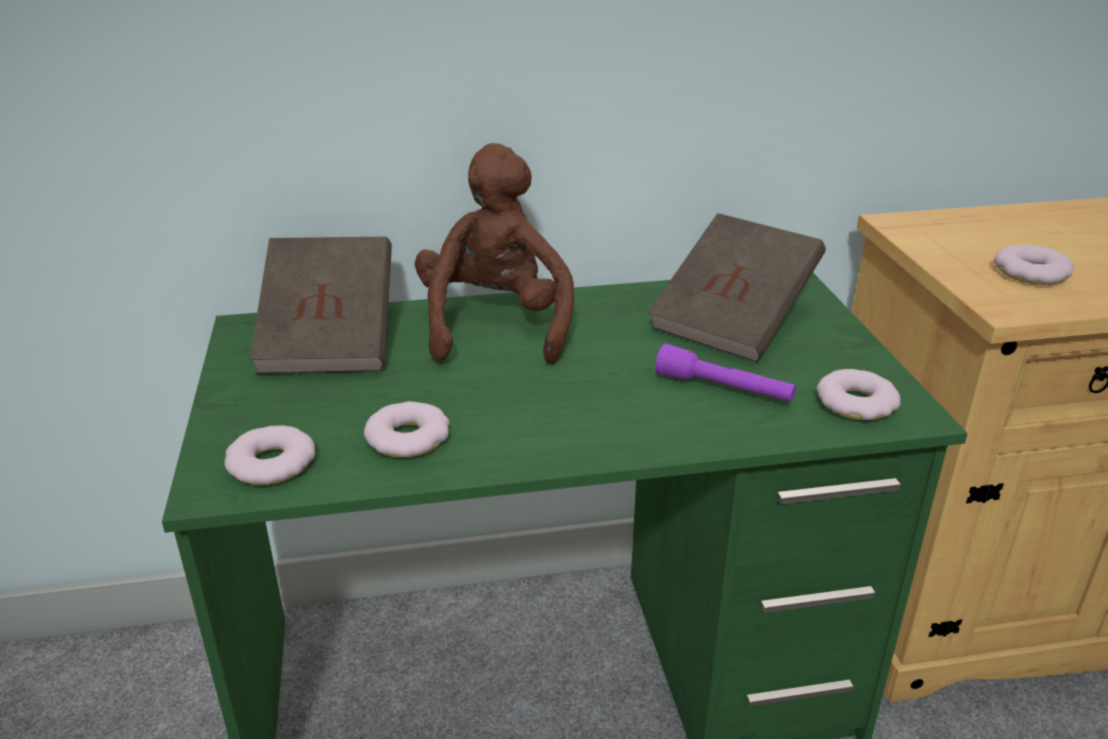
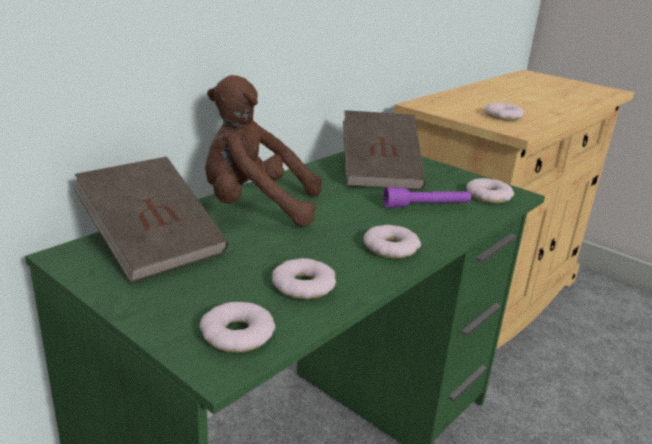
camera: 40 degrees left, 5 degrees down
brown plush toy [415,143,574,364] -> brown plush toy turned 45 degrees counterclockwise [205,75,322,226]
none -> donut [363,225,421,258]

